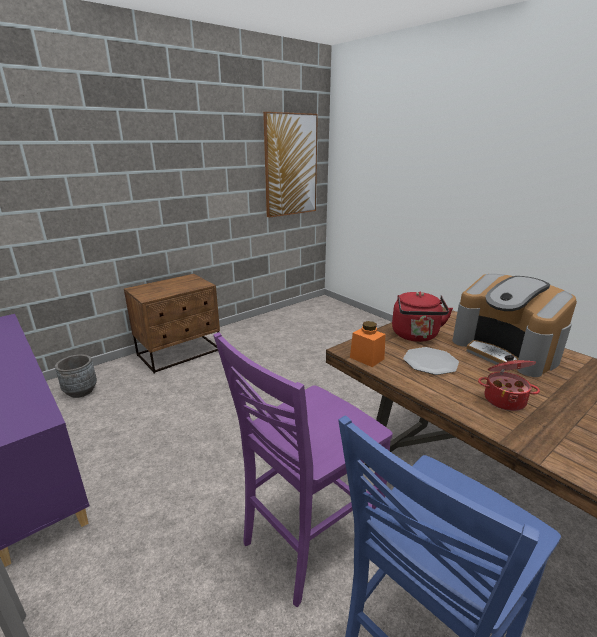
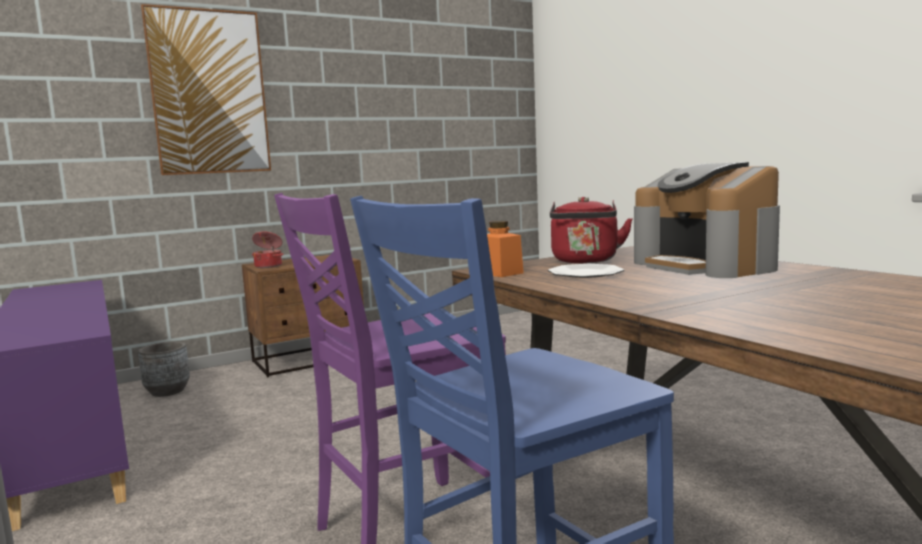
camera: 10 degrees right, 15 degrees down
picture [263,112,318,218] -> picture moved to [141,4,271,175]
cooking pot [478,355,540,411] -> cooking pot moved to [252,232,284,268]

